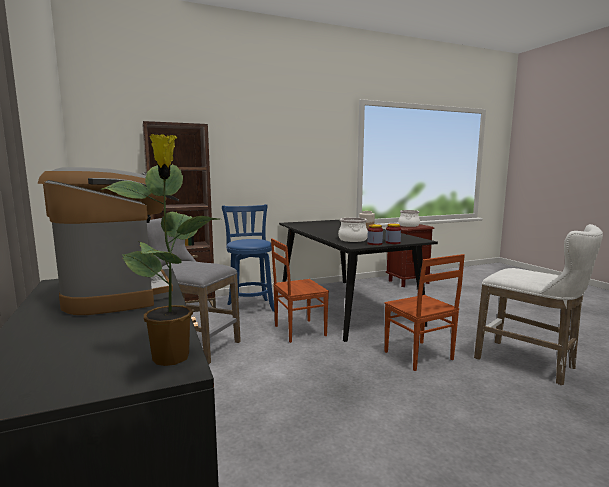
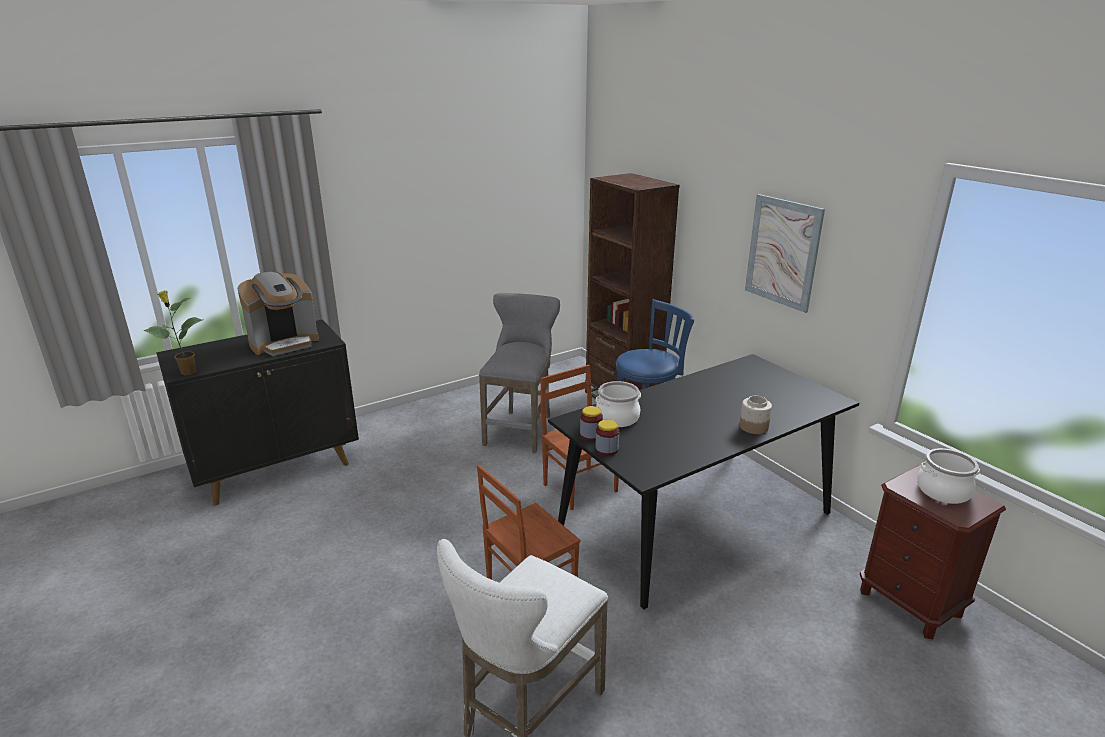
camera: 80 degrees right, 15 degrees up
none -> picture [745,194,825,313]

